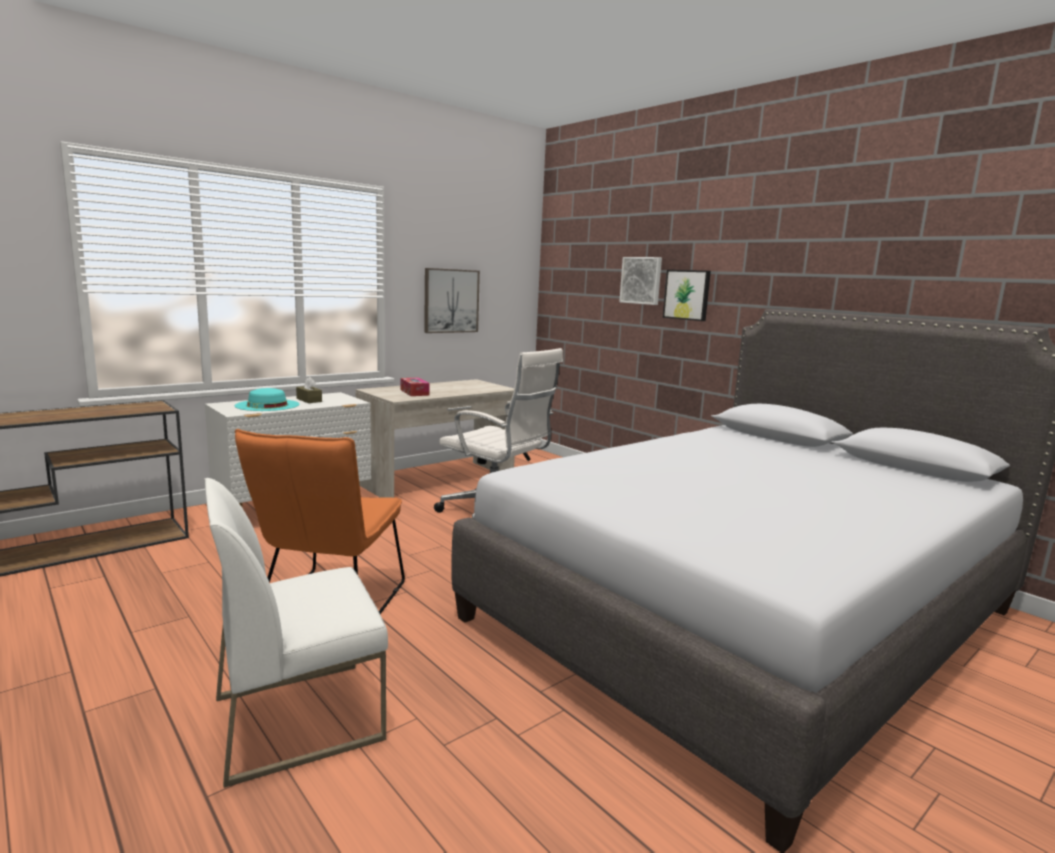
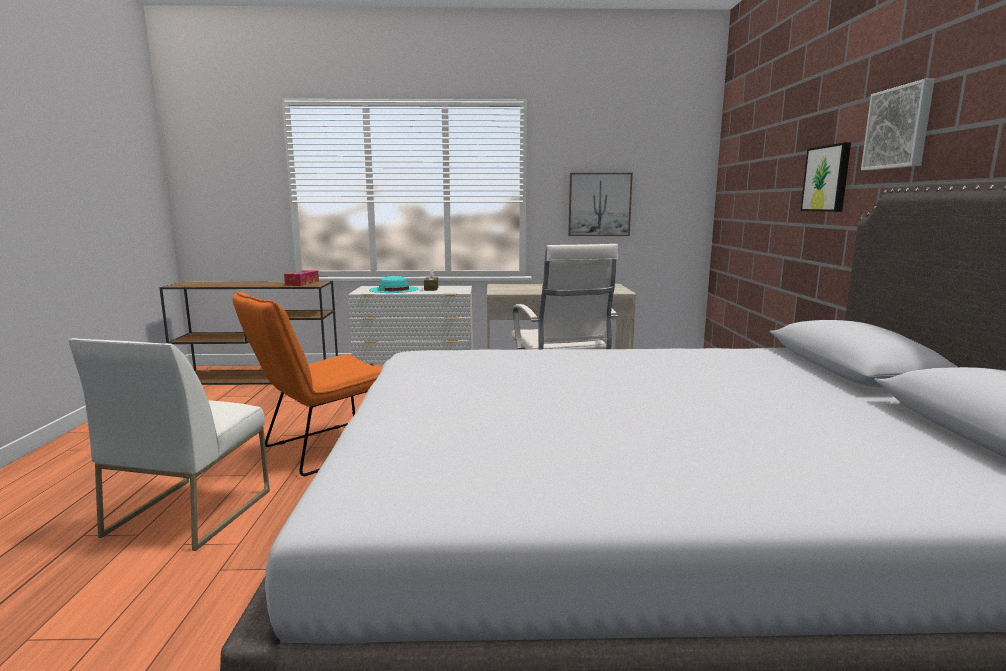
camera: 40 degrees right, 0 degrees up
white chair [205,478,388,788] -> white chair turned 90 degrees counterclockwise [68,338,270,551]
tissue box [401,378,430,396] -> tissue box moved to [284,270,319,286]
picture [619,257,662,305] -> picture moved to [861,79,935,170]

